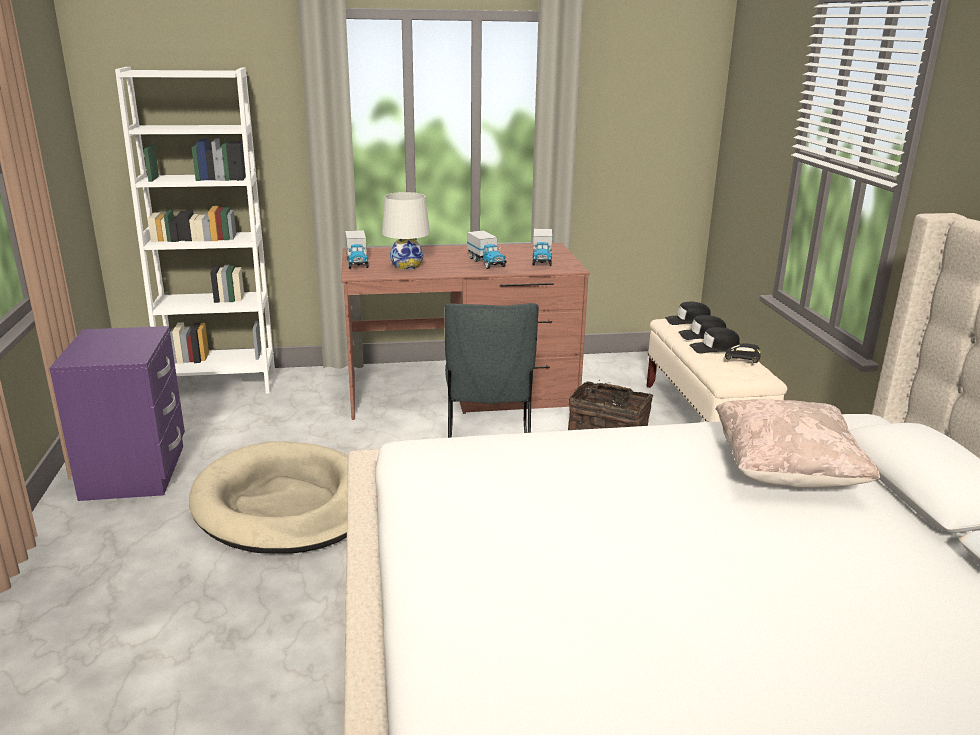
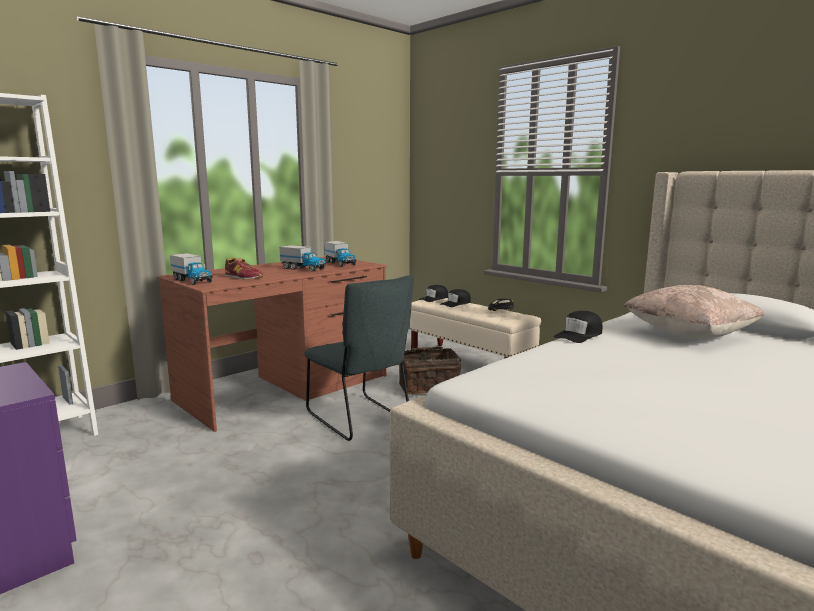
camera: 35 degrees left, 10 degrees down
beige dog bed [189,441,348,554] -> none
white table lamp [382,192,430,269] -> shoe [225,258,263,280]
black cap [689,327,740,354] -> black cap moved to [554,311,602,343]

